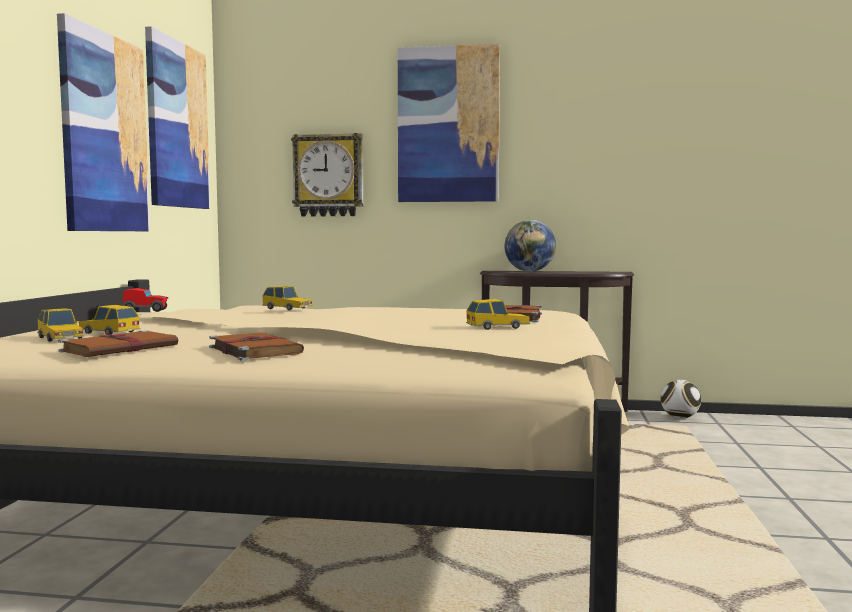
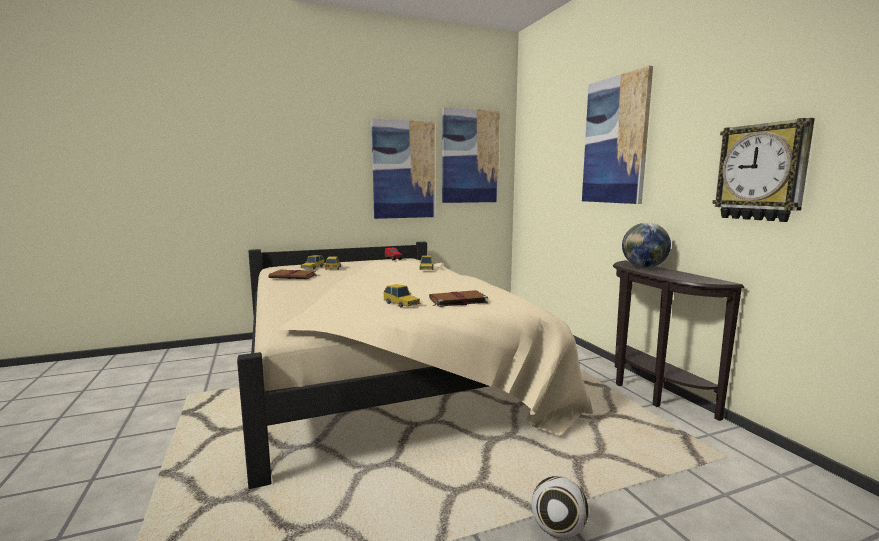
camera: 60 degrees right, 5 degrees up
brown book [209,333,304,361] -> none
wall clock [291,133,363,217] -> wall clock moved to [712,118,815,222]
football [661,380,701,418] -> football moved to [531,476,588,538]

